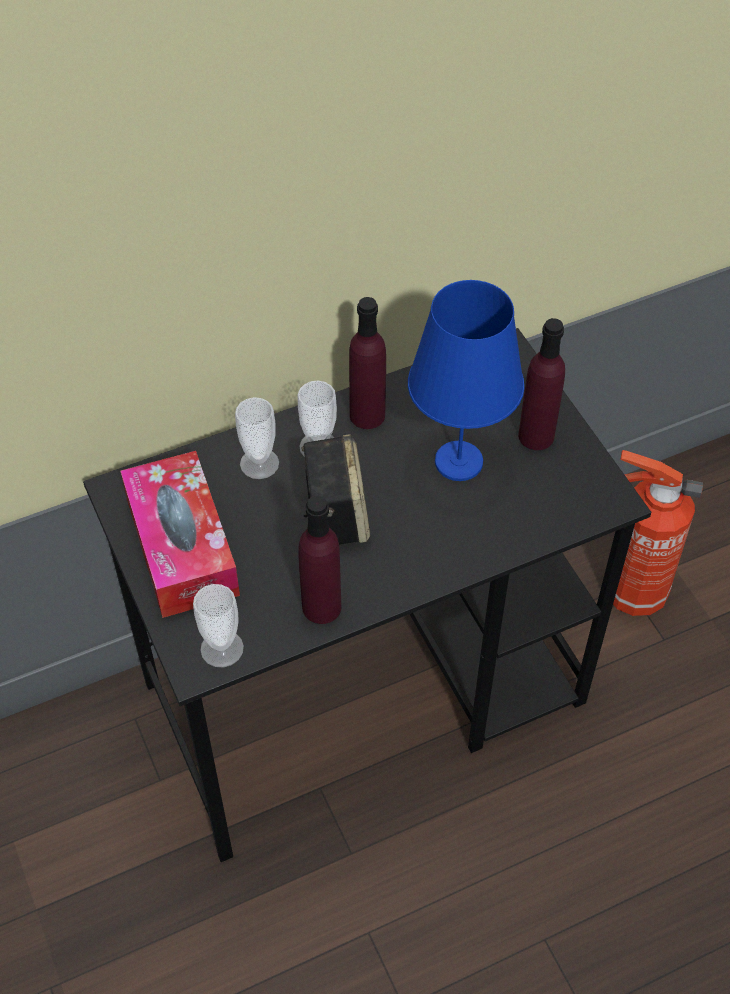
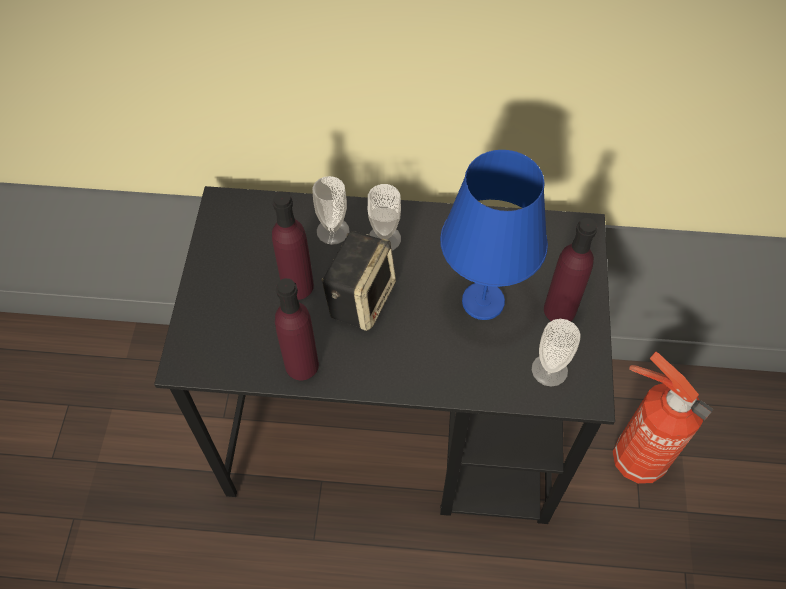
camera: 30 degrees right, 5 degrees up
tissue box [120,451,240,618] -> none
cup [193,584,244,668] -> cup moved to [532,319,581,387]
purple bottle [349,297,386,429] -> purple bottle moved to [272,192,314,300]

